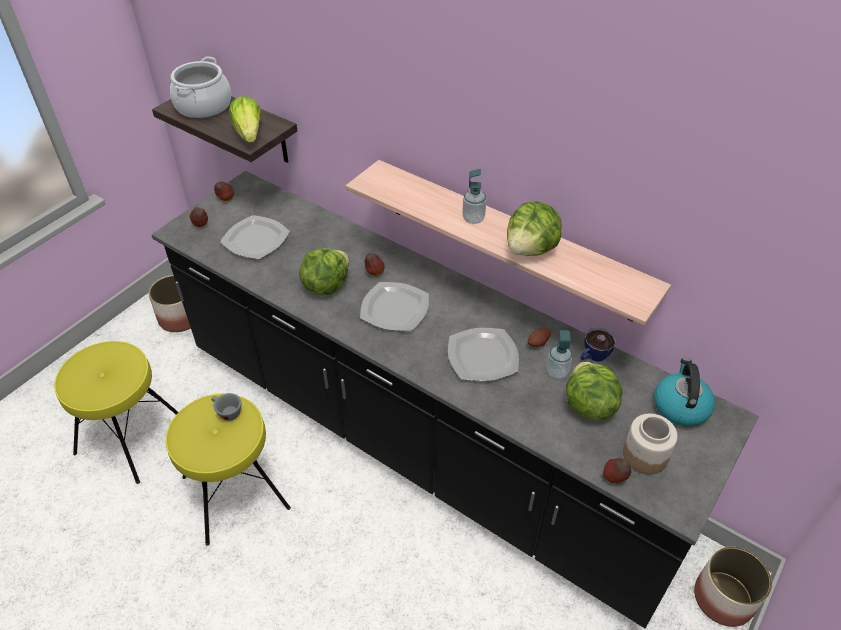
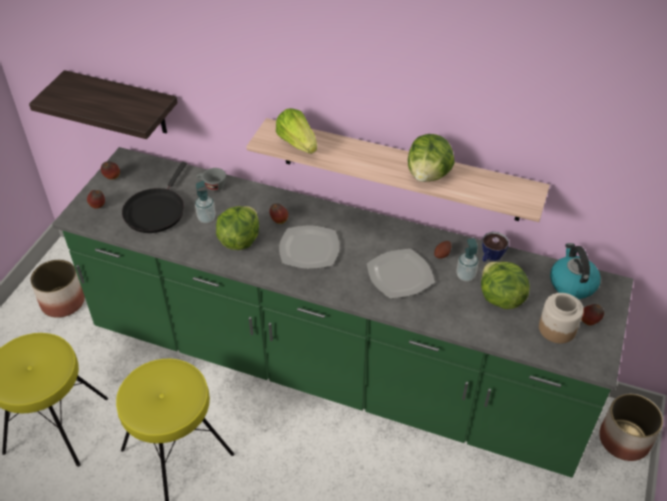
camera: 15 degrees left, 0 degrees up
black counter [151,171,758,628] -> green counter [52,147,634,478]
cooking pot [170,57,231,119] -> none
grey cup [211,393,241,421] -> grey cup moved to [197,168,226,191]
plate [220,215,290,259] -> black frying pan [122,162,187,233]
lettuce [229,96,262,142] -> lettuce moved to [276,108,317,154]
soap dispenser [462,169,487,224] -> soap dispenser moved to [195,181,216,223]
apple [603,458,631,483] -> apple moved to [581,304,604,325]

